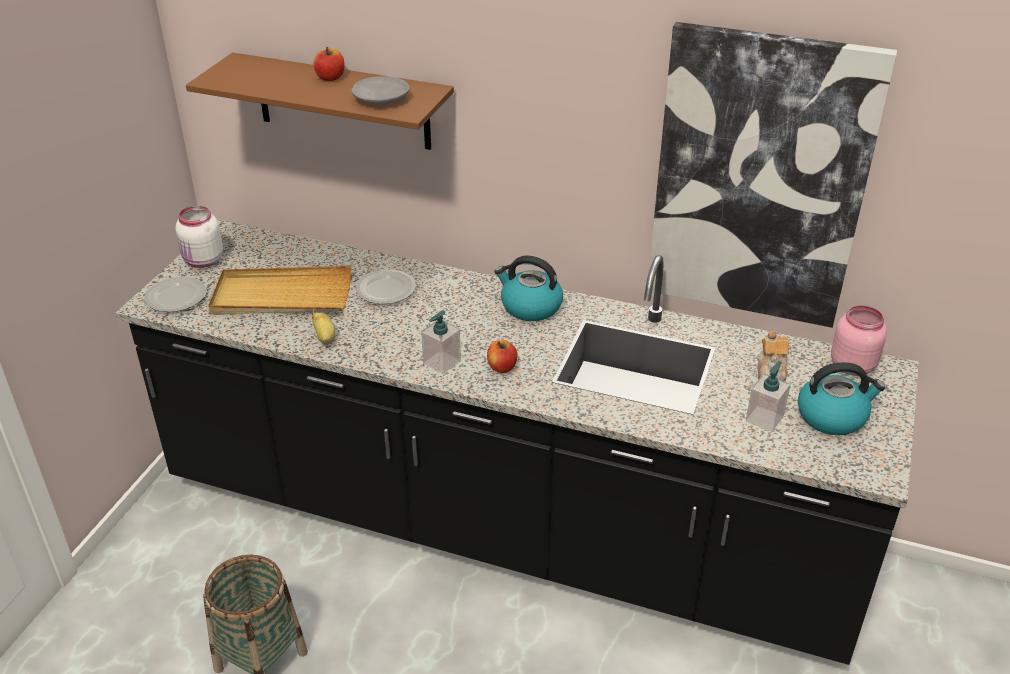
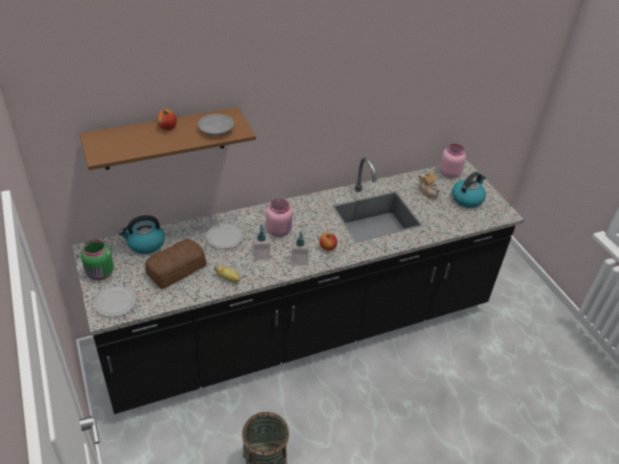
camera: 45 degrees left, 5 degrees up
white jar [175,206,223,268] -> green jar [81,239,114,281]
beige tray [208,266,351,315] -> bread [145,239,206,289]
kettle [494,256,563,321] -> kettle moved to [118,215,165,254]
picture [649,22,897,328] -> none
soap dispenser [746,361,791,432] -> soap dispenser moved to [253,224,270,261]
none -> pink jar [266,199,293,237]

